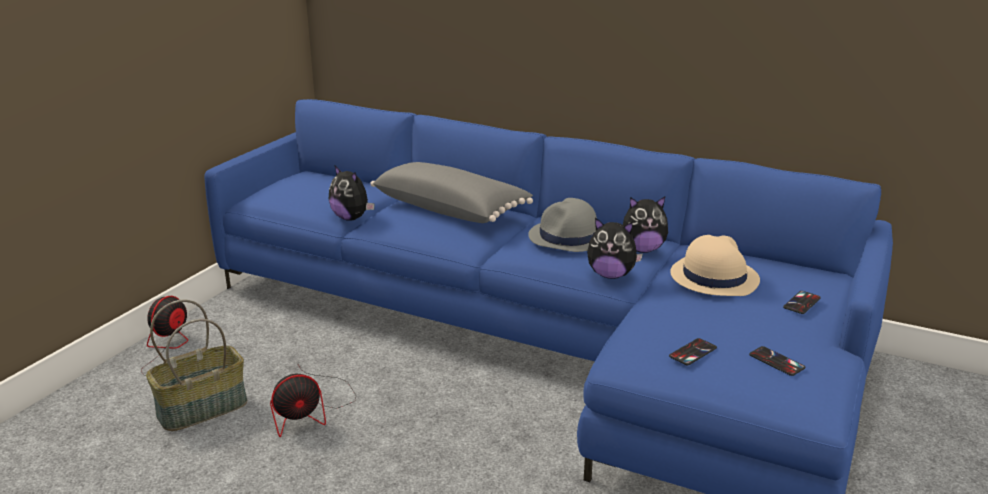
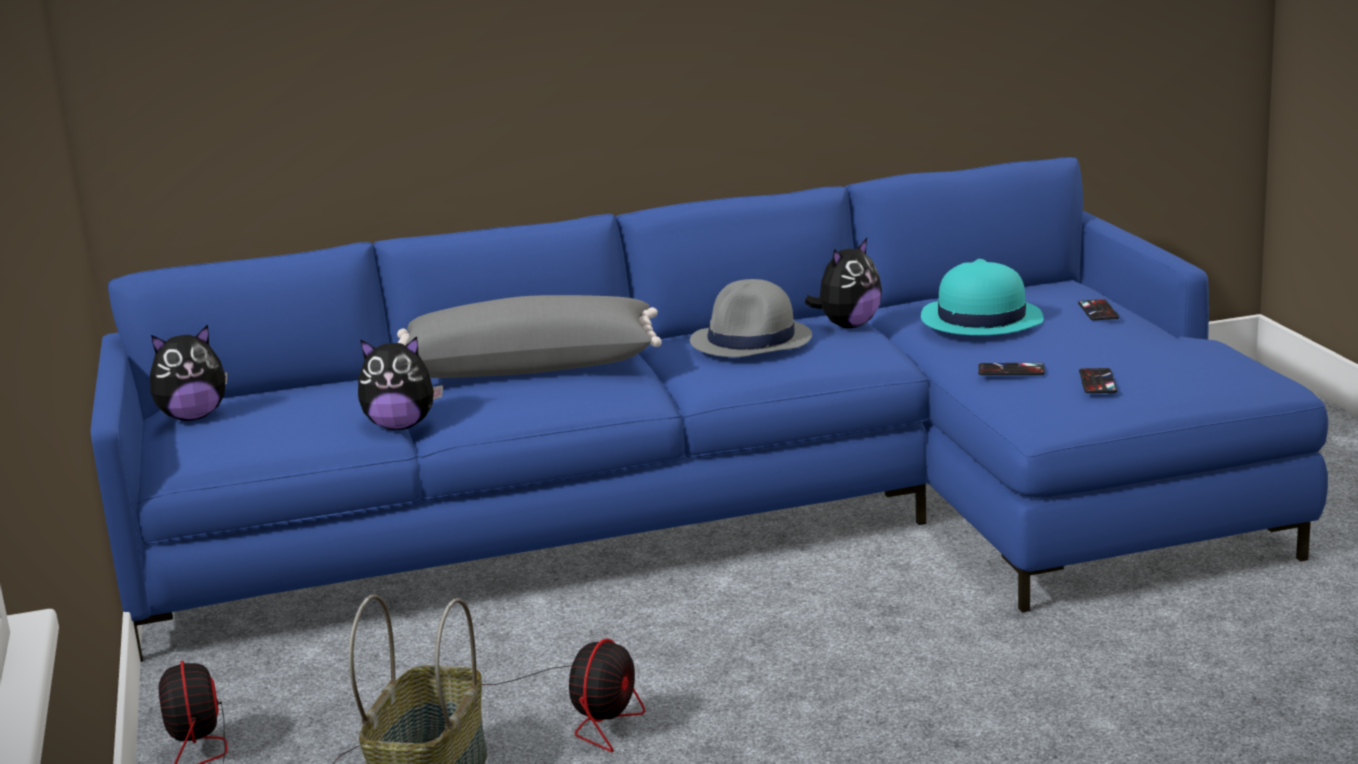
camera: 40 degrees left, 5 degrees down
plush toy [587,218,643,279] -> plush toy moved to [150,325,228,421]
beige hat [670,235,760,296] -> turquoise hat [921,259,1043,335]
phone [749,346,805,376] -> phone moved to [978,363,1045,375]

